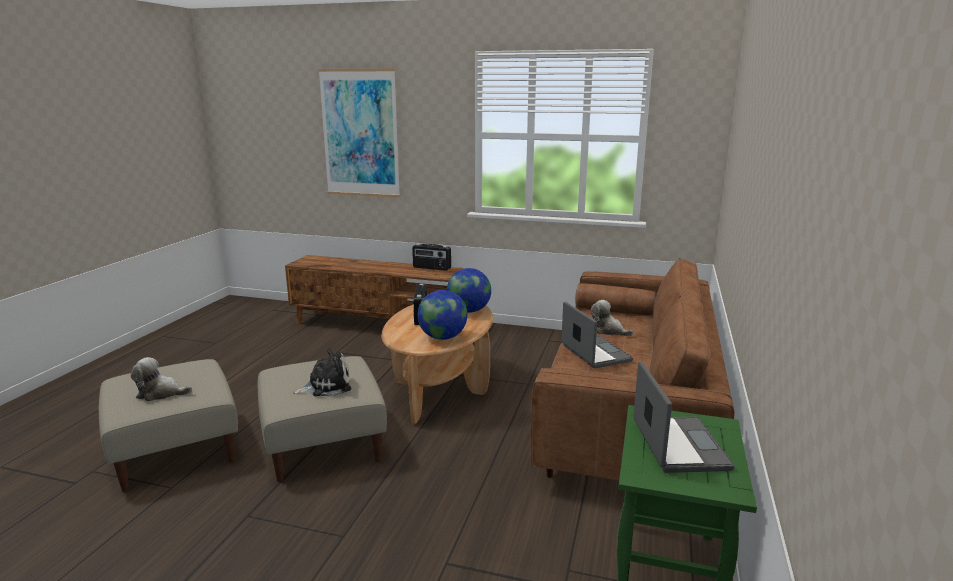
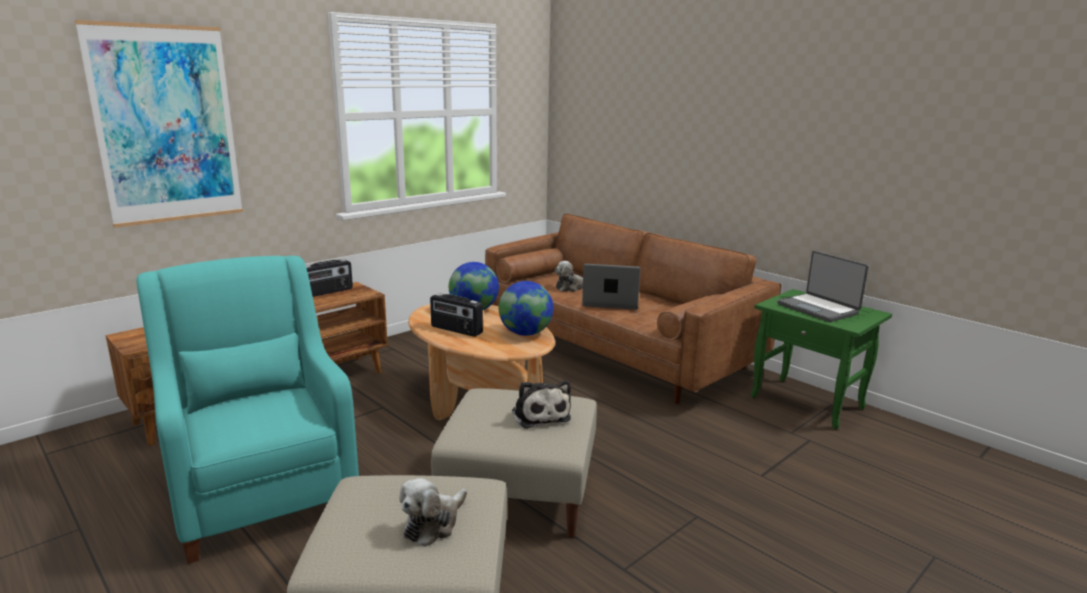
camera: 60 degrees left, 0 degrees up
plush toy [293,348,351,396] -> plush toy turned 150 degrees clockwise [512,380,571,429]
laptop [633,361,735,473] -> laptop turned 150 degrees counterclockwise [777,251,869,322]
none -> turquoise armchair [137,256,359,564]

